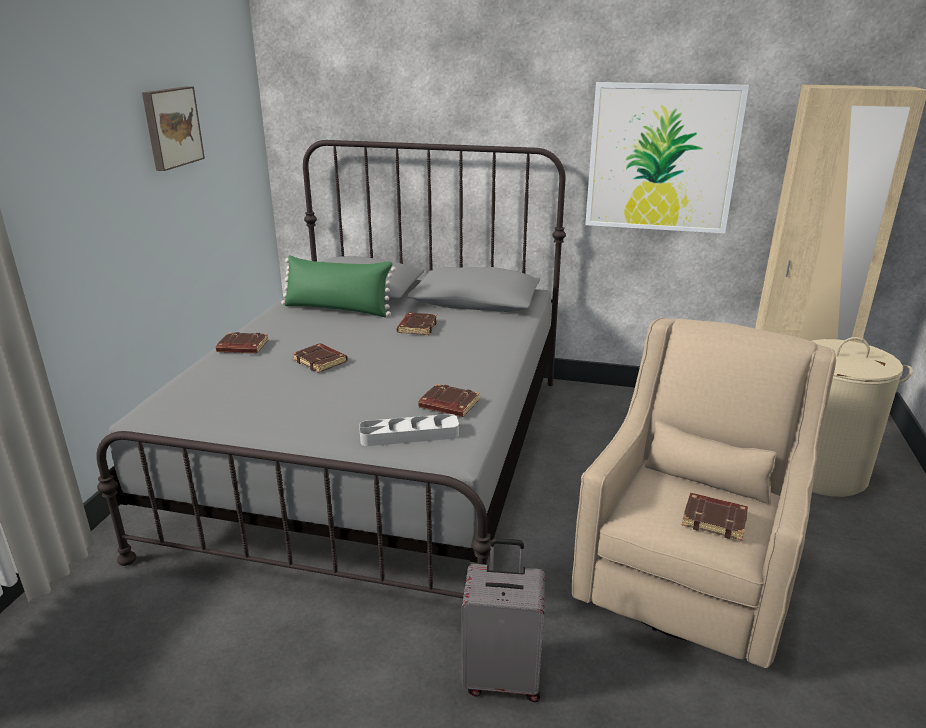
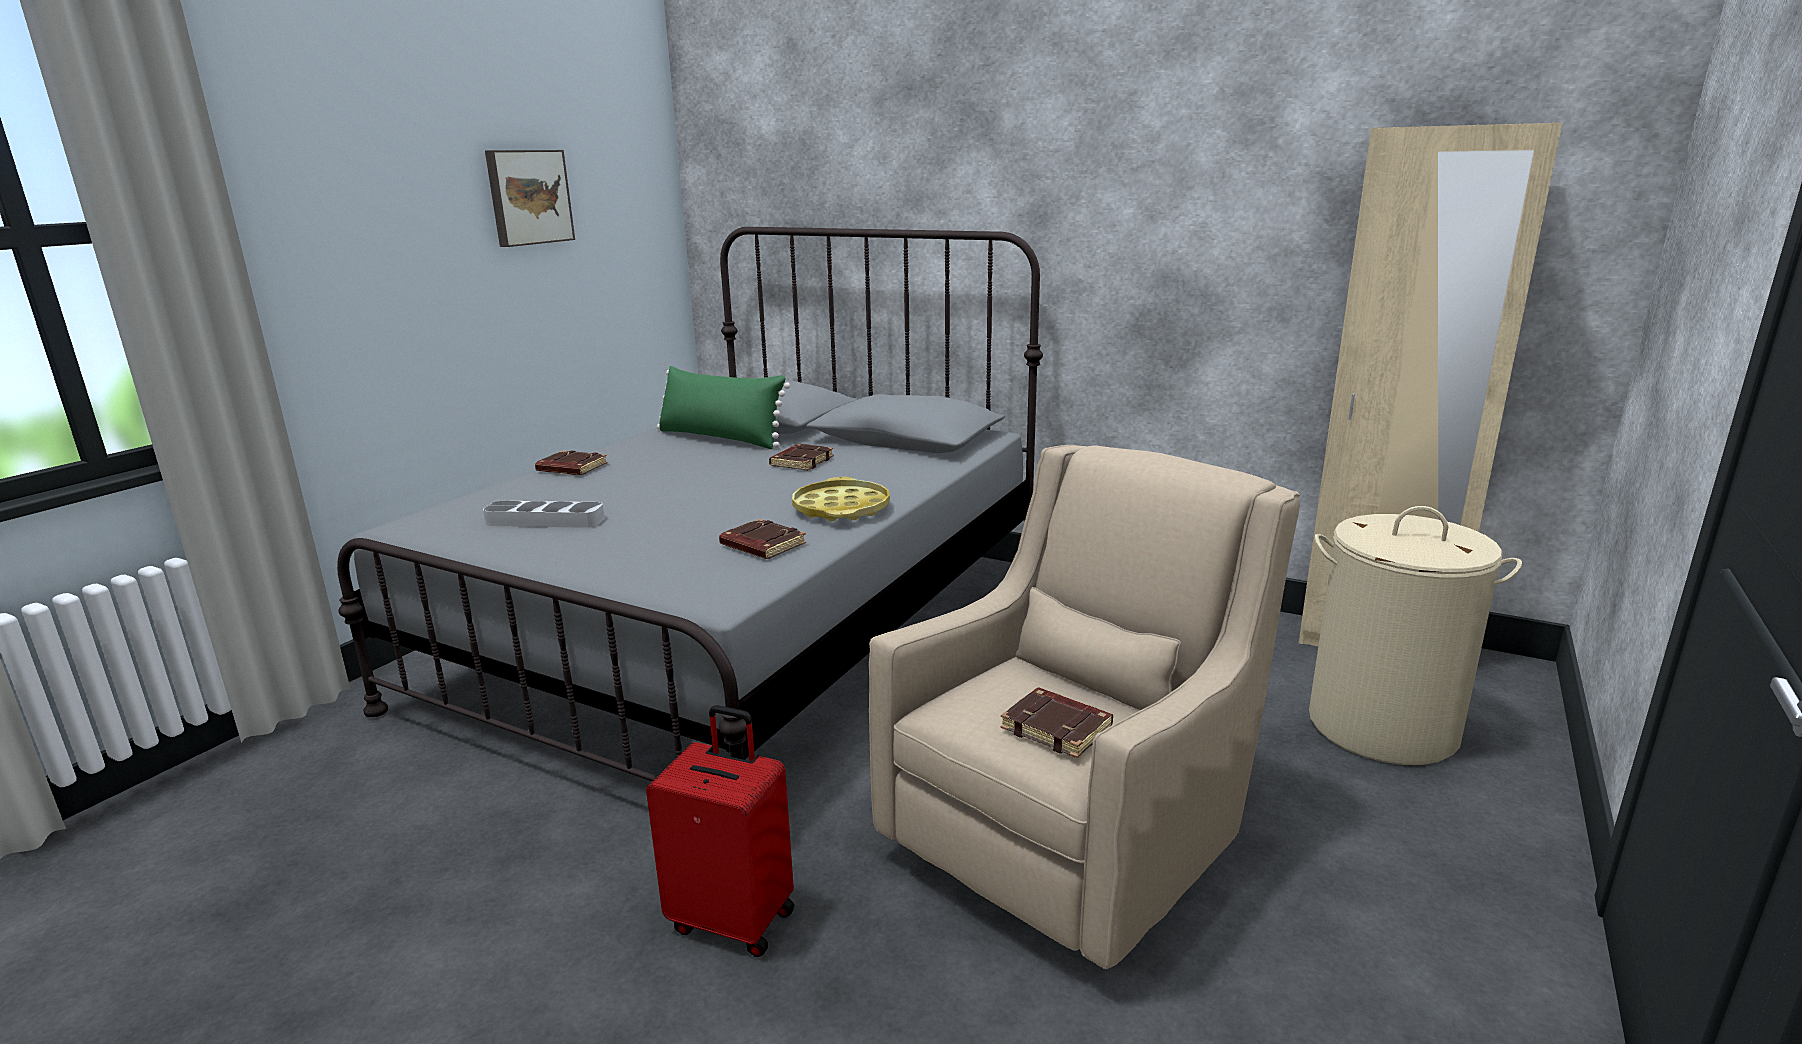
camera: 15 degrees right, 5 degrees down
brown book [292,343,348,373] -> none
grey tray [359,414,459,446] -> grey tray moved to [483,501,605,528]
grey suitcase [462,538,545,702] -> red suitcase [646,705,794,957]
picture [585,82,749,234] -> none
none -> yellow tray [792,477,890,521]

